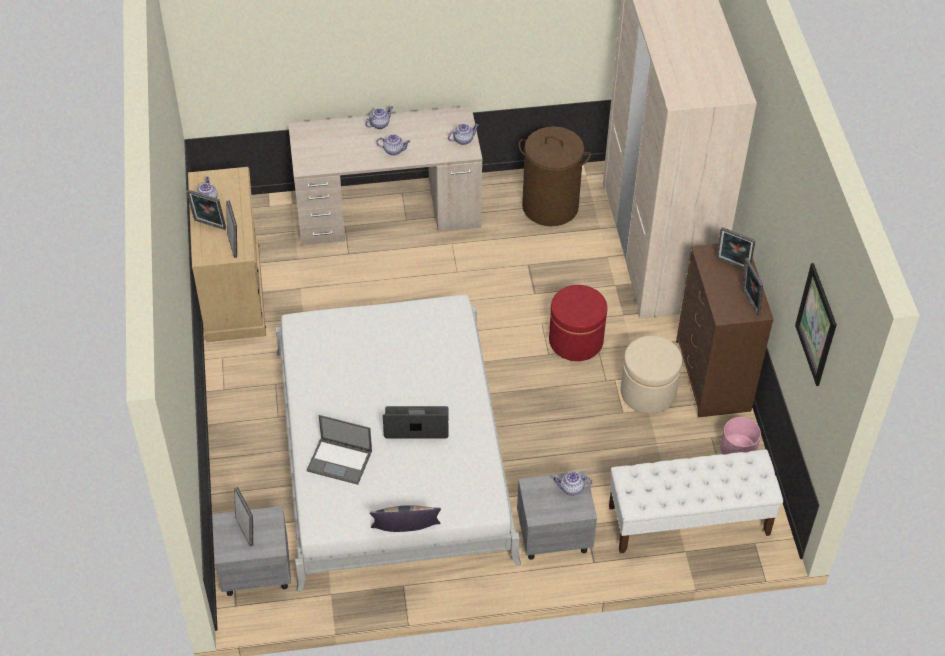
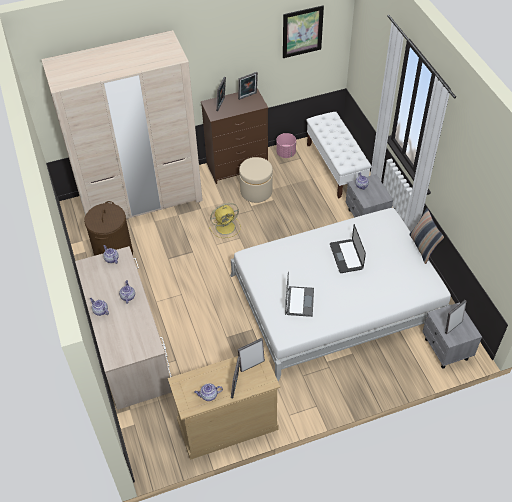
camera: 100 degrees left, 0 degrees up
laptop [307,415,372,485] -> laptop moved to [285,272,314,317]
red ottoman [549,285,607,361] -> yellow fan [209,203,241,238]

